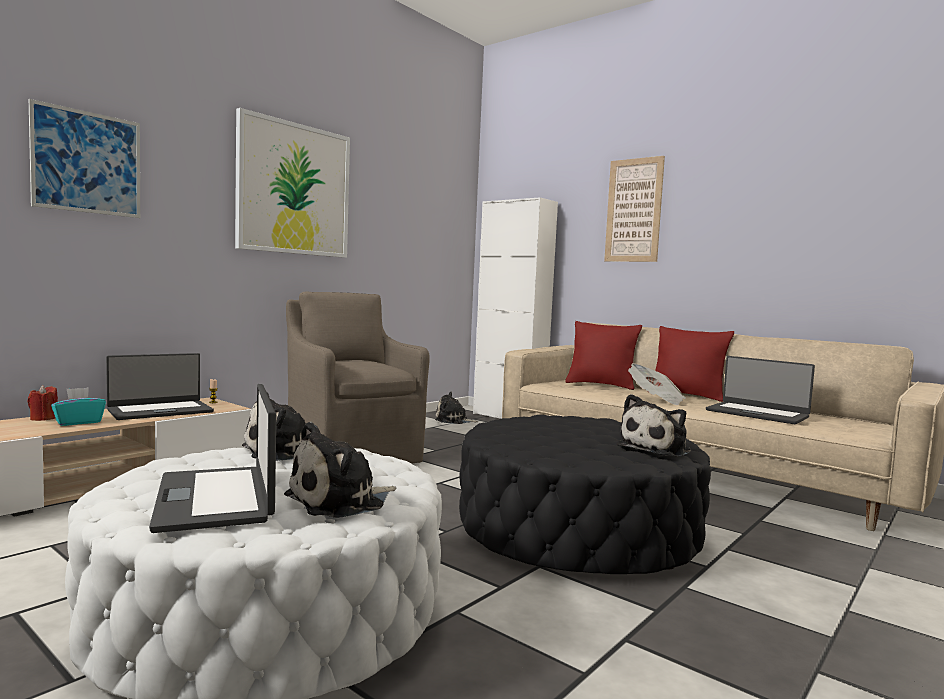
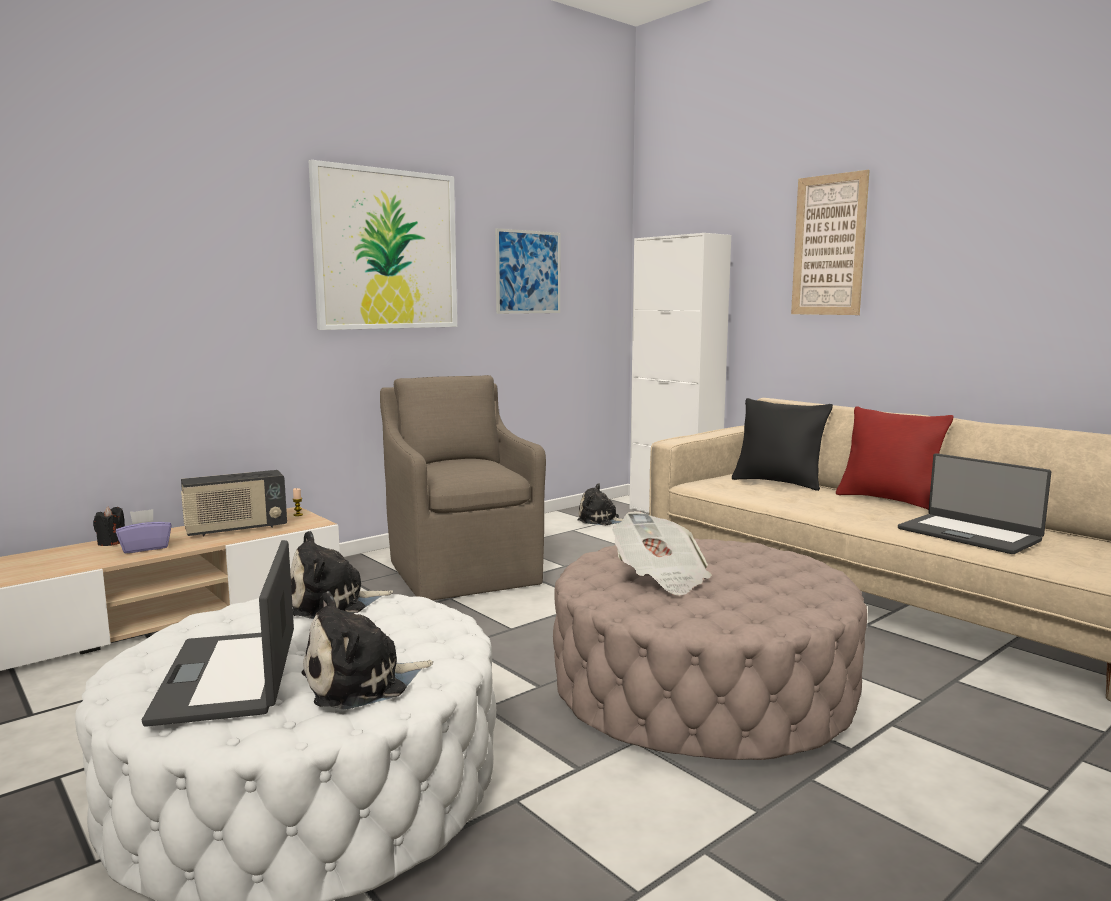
camera: 10 degrees right, 5 degrees up
red candle [27,385,58,421] -> black candle [93,506,125,546]
picture [29,99,140,218] -> picture moved to [495,228,560,314]
turquoise tissue box [51,387,106,426] -> purple tissue box [116,509,172,553]
laptop [106,353,214,420] -> radio [181,470,287,537]
black ottoman [459,415,711,574] -> beige ottoman [553,538,867,760]
red pillow [565,321,642,390] -> black pillow [732,398,833,491]
plush toy [617,394,691,457] -> none
newspaper [628,363,686,405] -> newspaper moved to [612,511,712,596]

